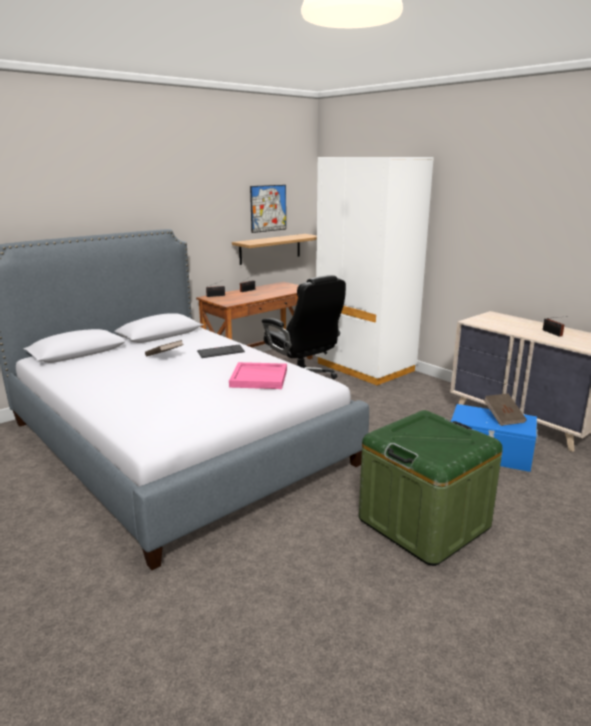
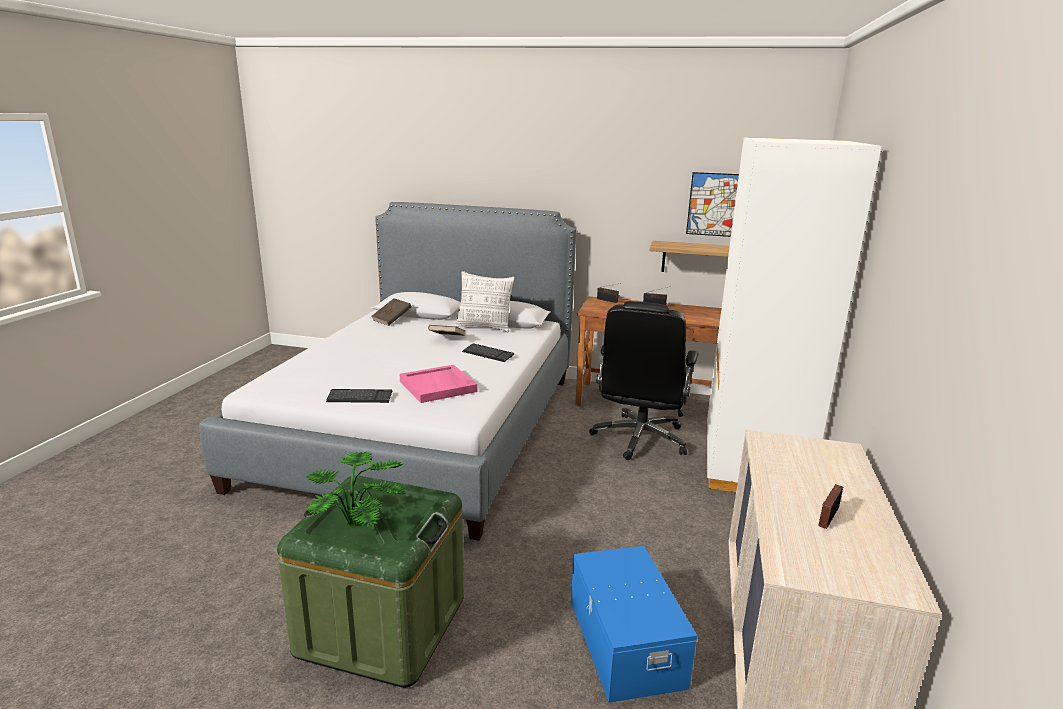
camera: 55 degrees right, 0 degrees up
brown book [484,393,527,426] -> brown book moved to [371,298,412,326]
none -> potted plant [306,451,406,528]
none -> keyboard [326,389,392,403]
none -> pillow [455,271,515,333]

